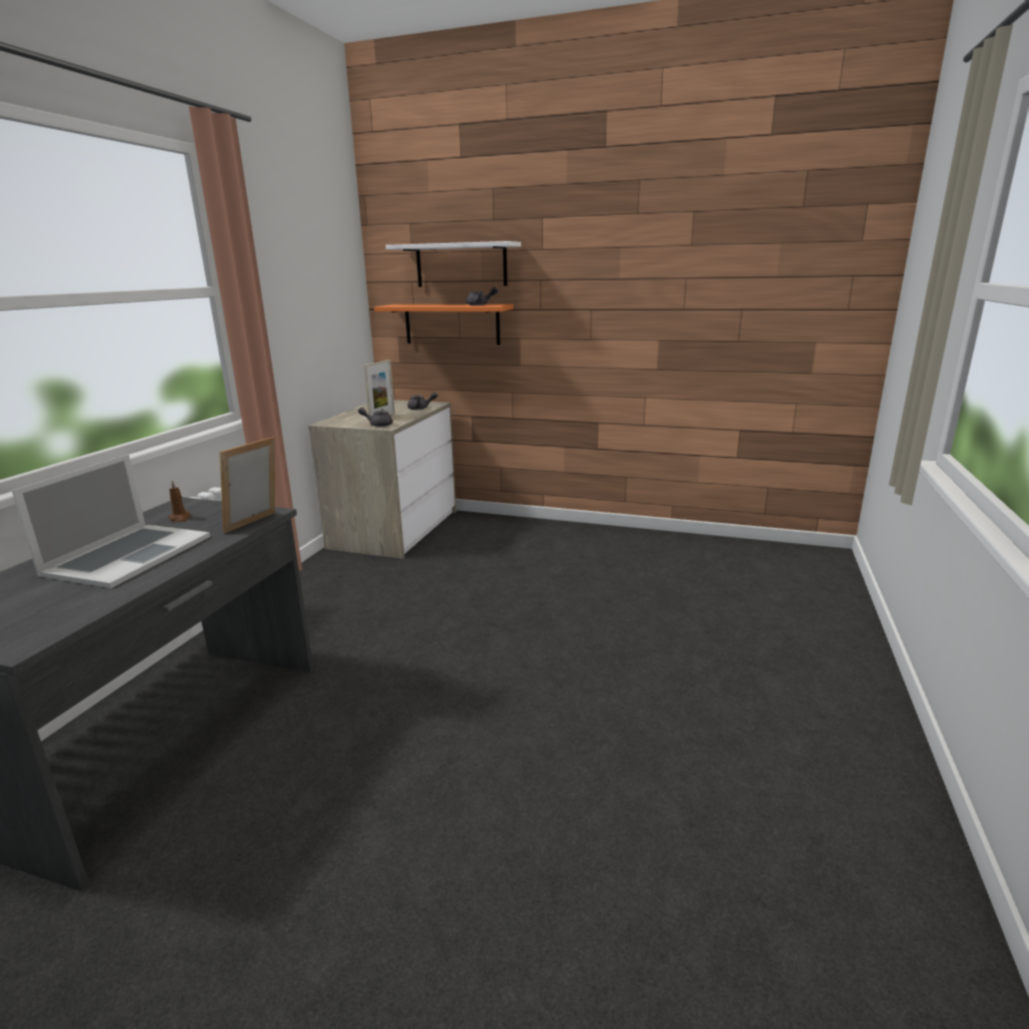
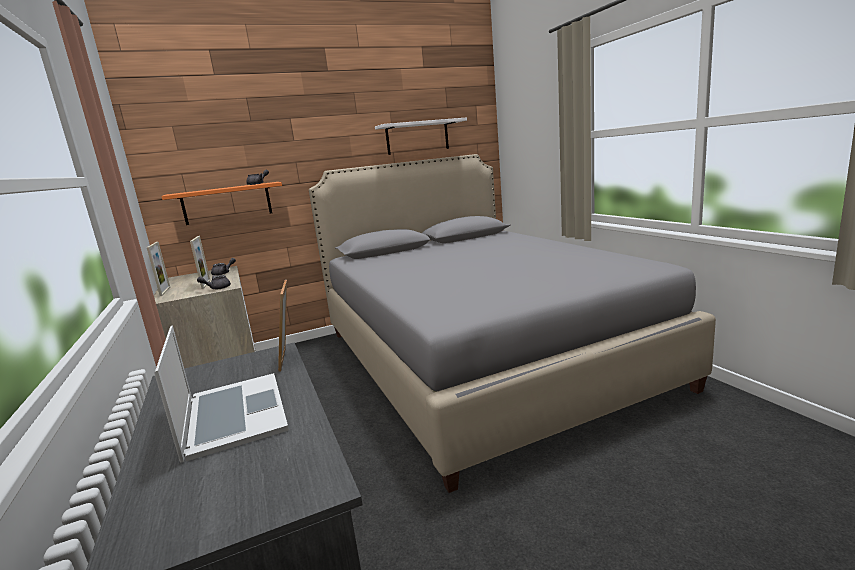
camera: 40 degrees left, 5 degrees down
brown candle [168,480,191,522] -> none
white shelf [386,241,521,287] -> white shelf moved to [375,117,467,155]
none -> picture frame [147,242,170,296]
none -> grey bed [309,154,716,493]

